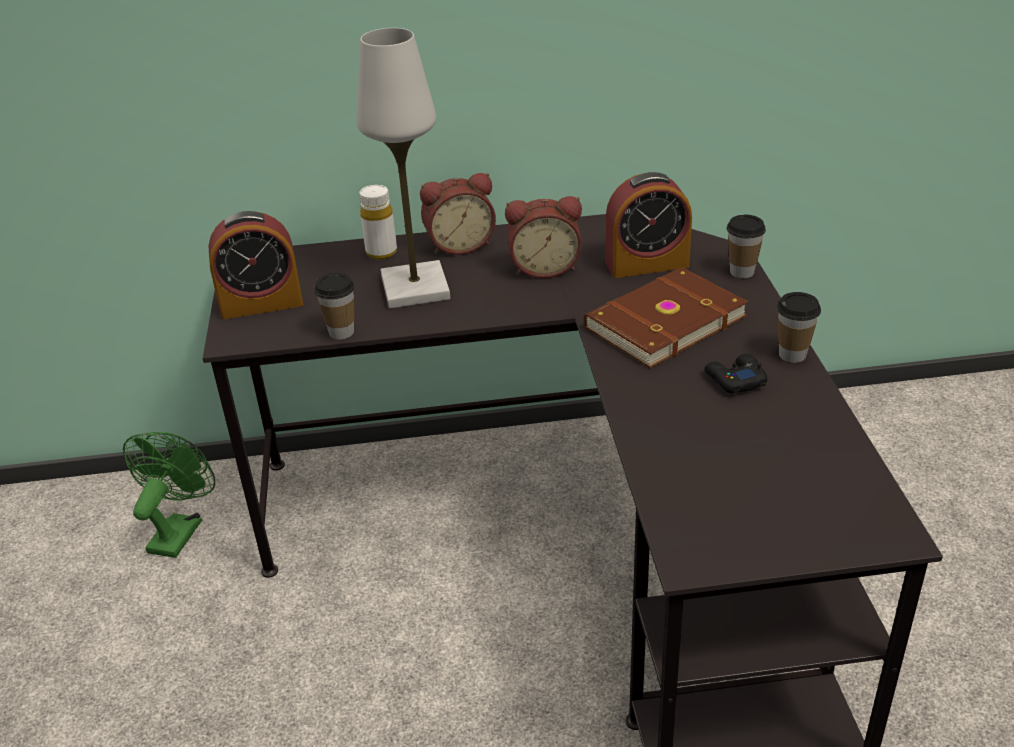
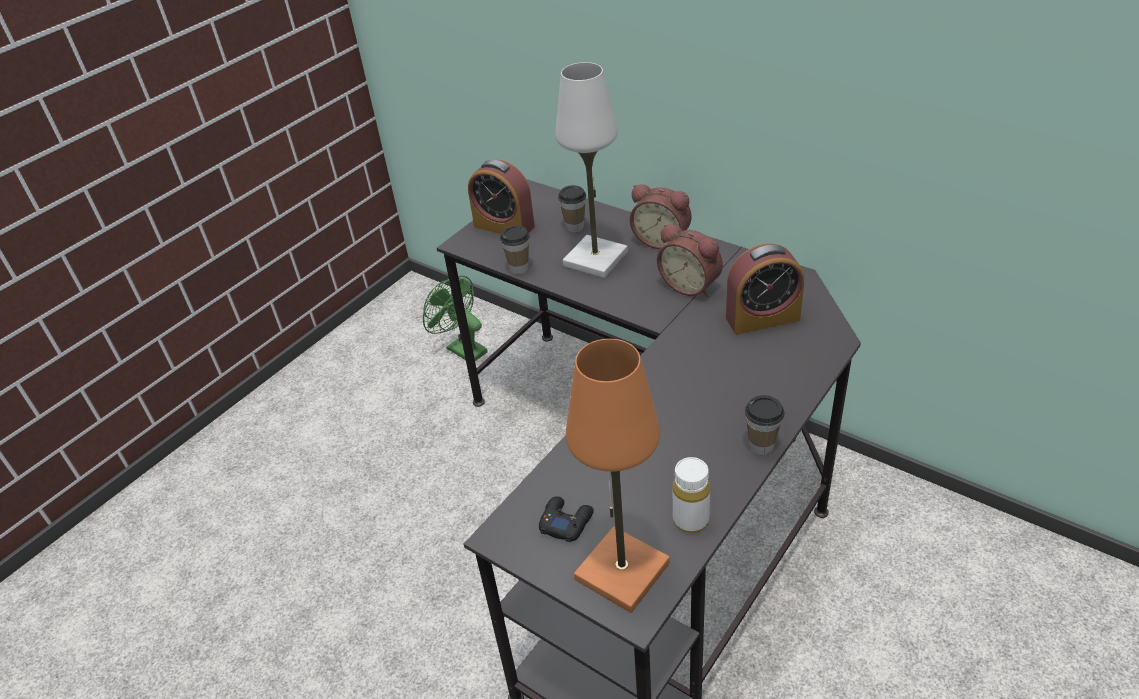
camera: 45 degrees right, 5 degrees up
green fan [123,432,215,558] -> green fan turned 105 degrees counterclockwise [423,275,487,361]
white bottle [359,185,397,259] -> white bottle moved to [673,457,710,533]
brown book [584,267,748,369] -> none
alarm clock [606,172,692,278] -> alarm clock turned 45 degrees counterclockwise [726,243,804,334]
black game controller [705,354,768,393] -> black game controller moved to [539,497,594,542]
cup [726,215,766,278] -> cup moved to [558,185,586,232]
none -> orange table lamp [566,339,670,613]

